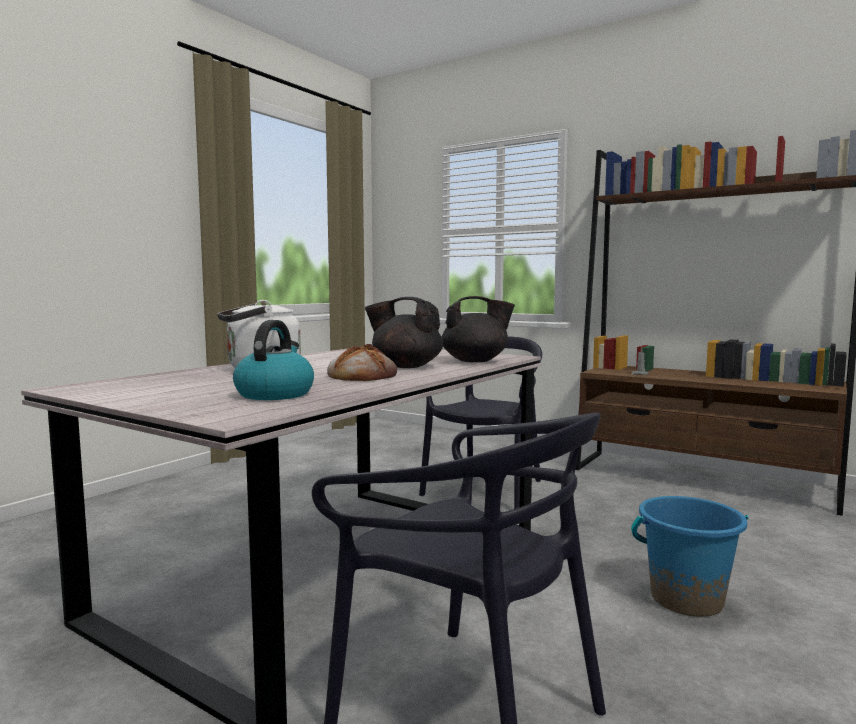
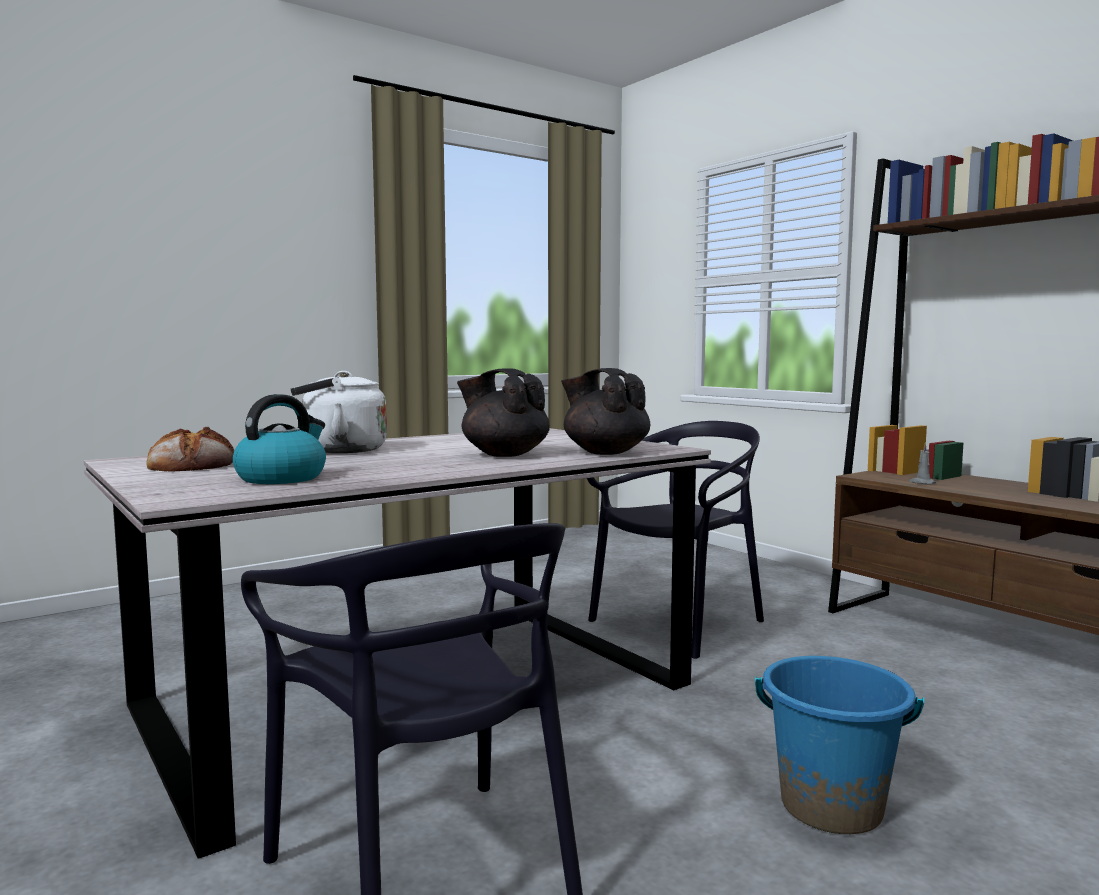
camera: 20 degrees right, 0 degrees up
bread [327,344,397,381] -> bread moved to [146,427,234,472]
black teapot [442,296,515,362] -> black teapot turned 150 degrees counterclockwise [561,368,650,455]

